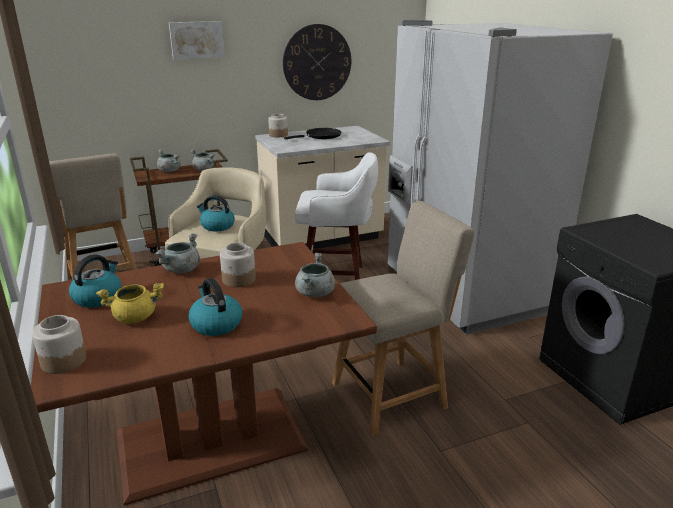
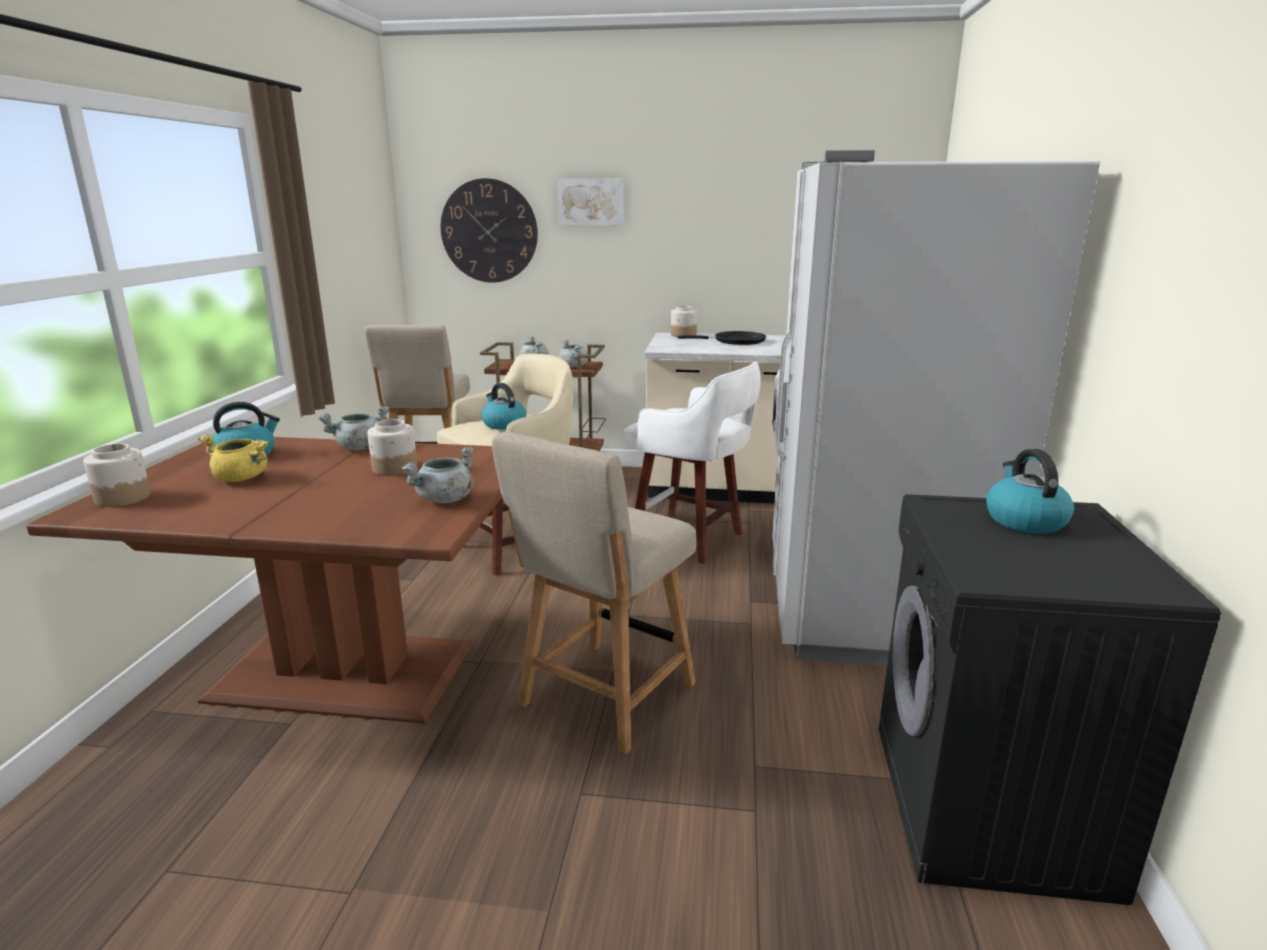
camera: 30 degrees right, 5 degrees down
kettle [189,278,242,336] -> kettle moved to [986,449,1074,534]
wall clock [283,24,351,100] -> wall clock moved to [441,178,538,283]
beige chair [332,201,474,436] -> beige chair turned 120 degrees clockwise [492,431,696,754]

